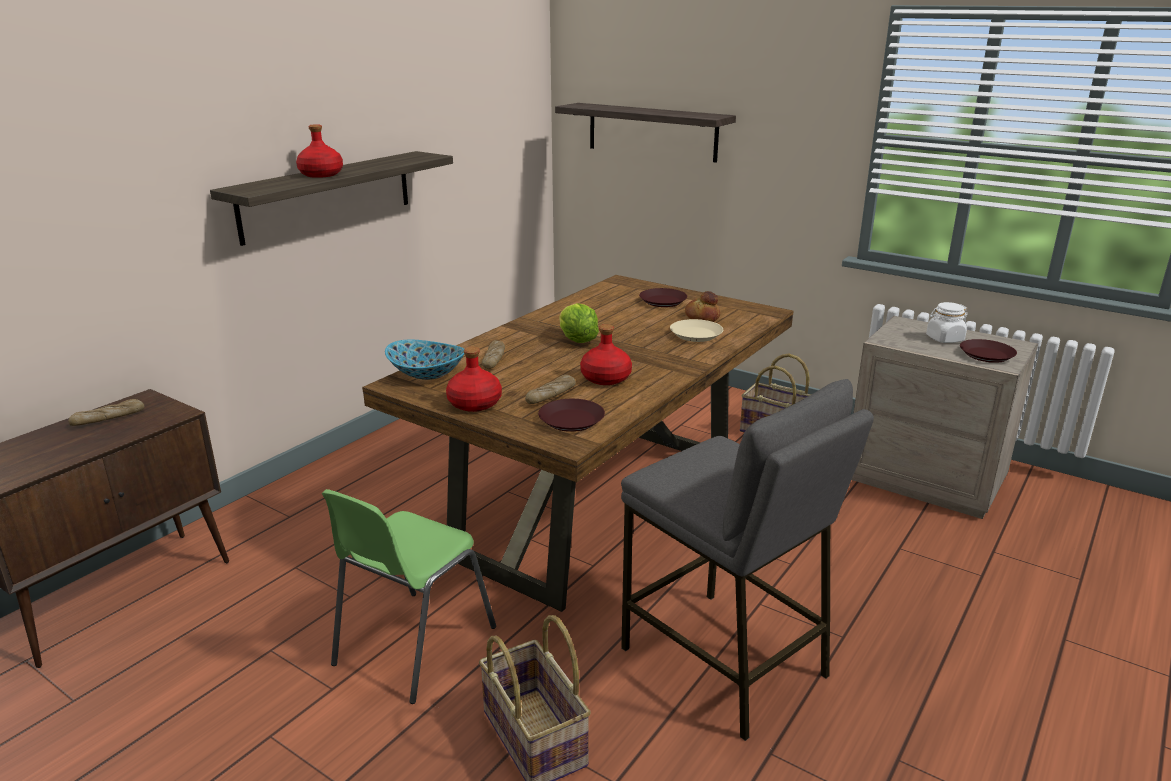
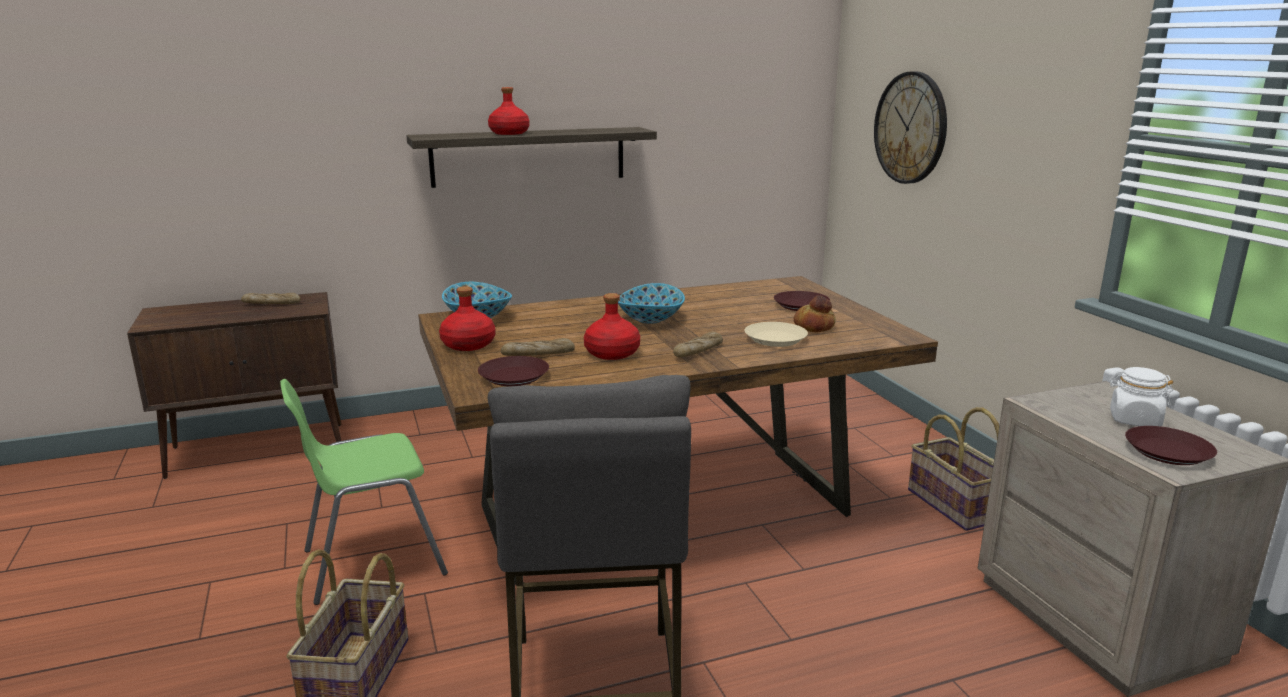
camera: 35 degrees right, 5 degrees down
bread [482,340,505,369] -> bread moved to [673,331,723,357]
shelf [555,103,736,163] -> wall clock [874,71,947,184]
lettuce [559,303,599,343] -> bowl [618,283,685,324]

